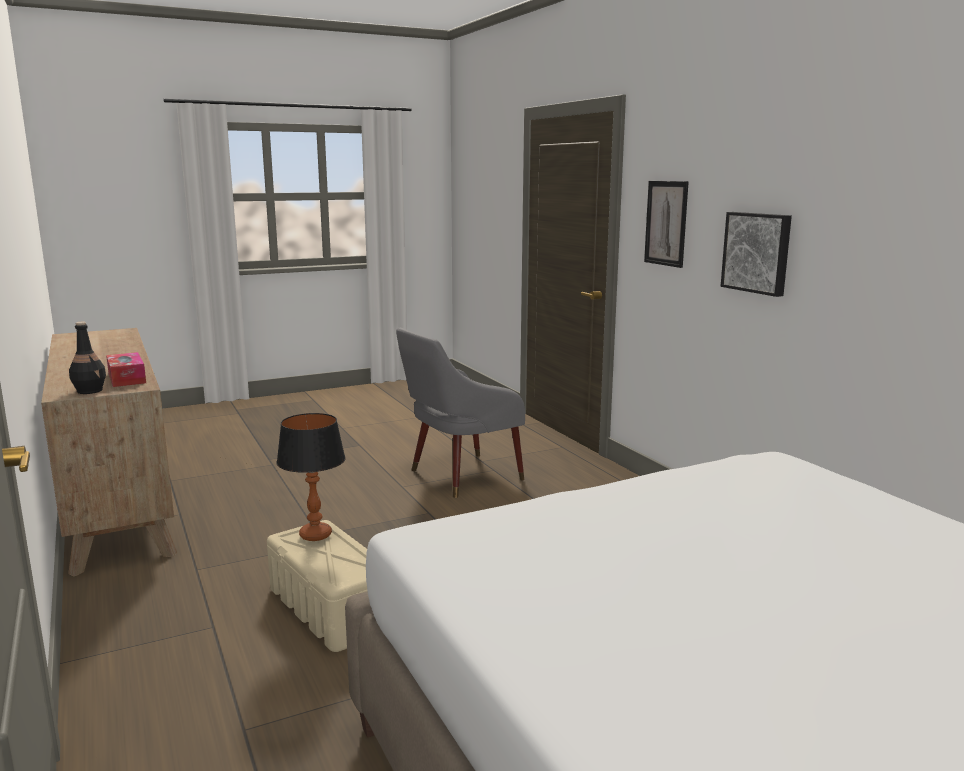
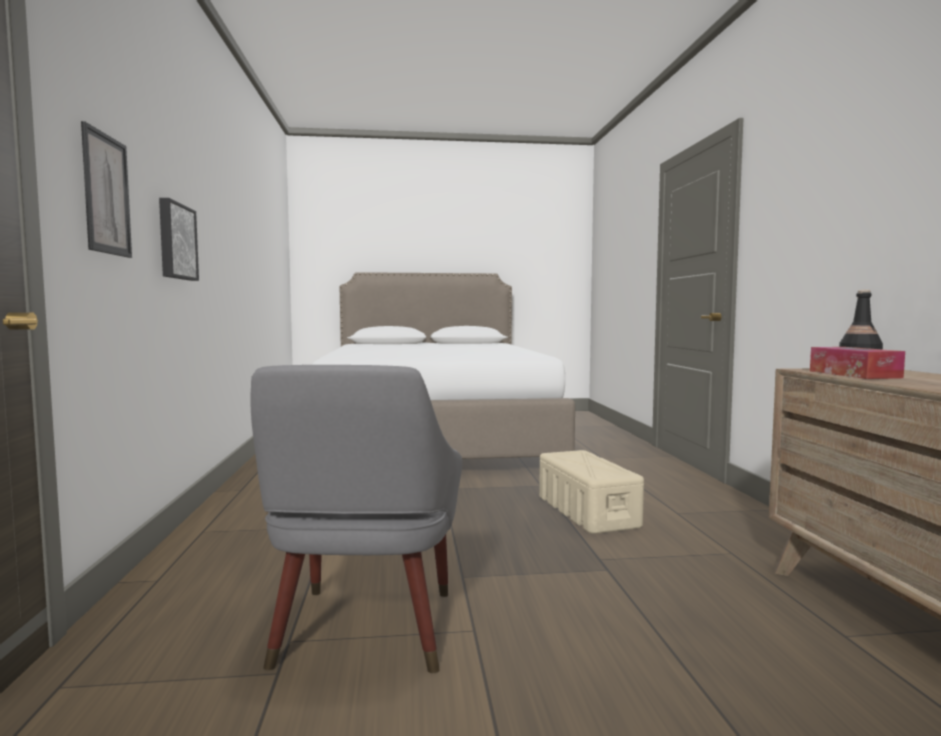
camera: 160 degrees left, 10 degrees down
table lamp [277,413,346,541] -> none
grey armchair [396,328,525,498] -> grey armchair turned 105 degrees clockwise [250,365,462,673]

